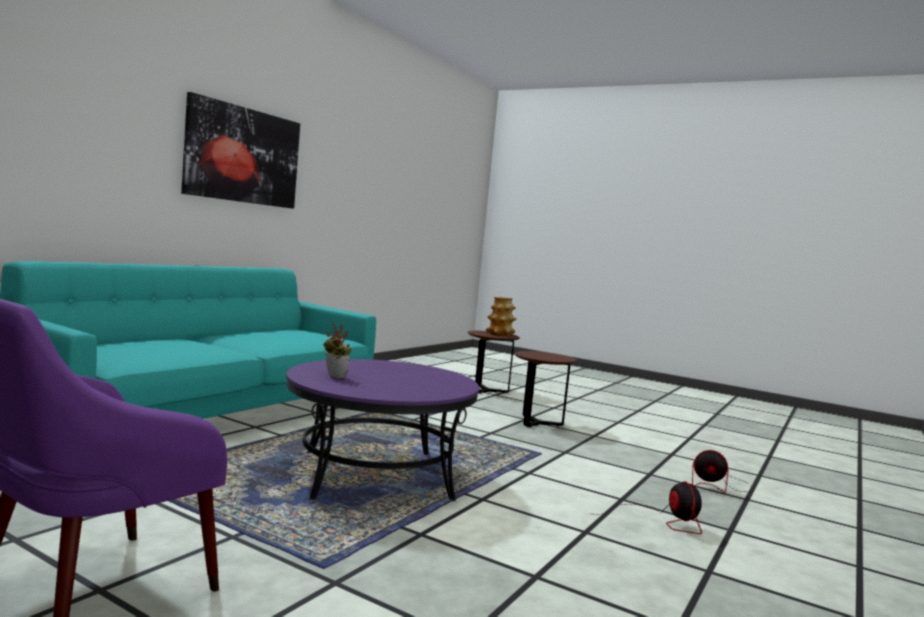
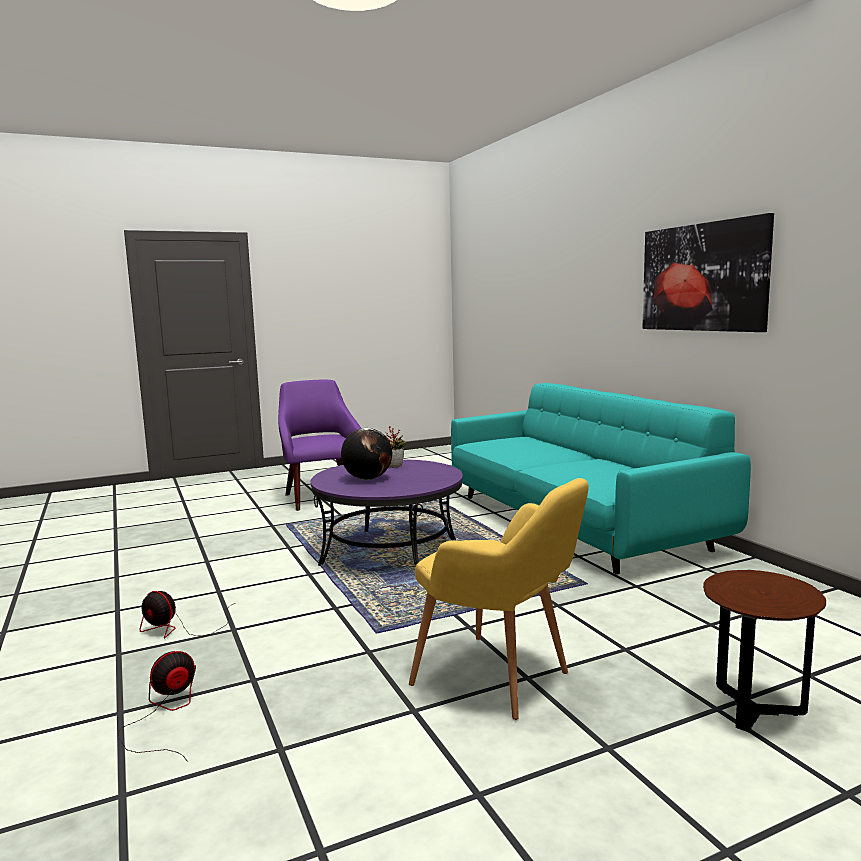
camera: 125 degrees right, 5 degrees up
vase [486,296,516,336] -> none
brown side table [514,351,577,427] -> yellow armchair [409,478,589,720]
none -> globe [341,428,392,480]

